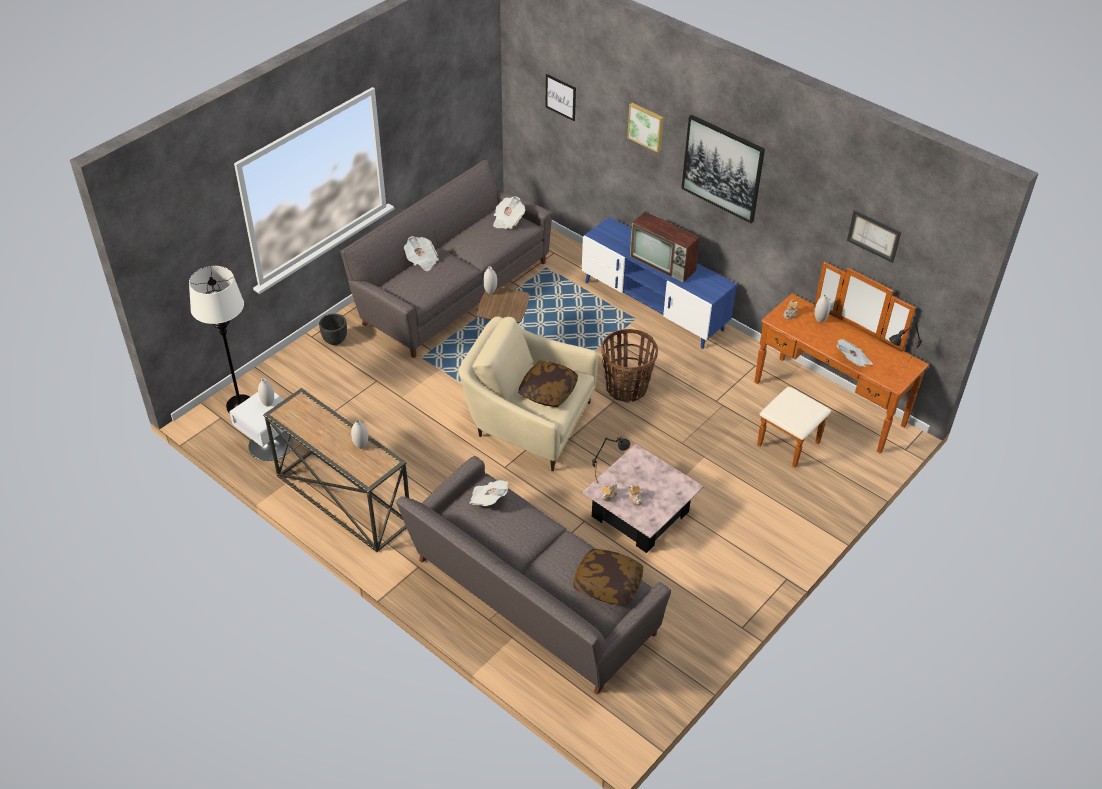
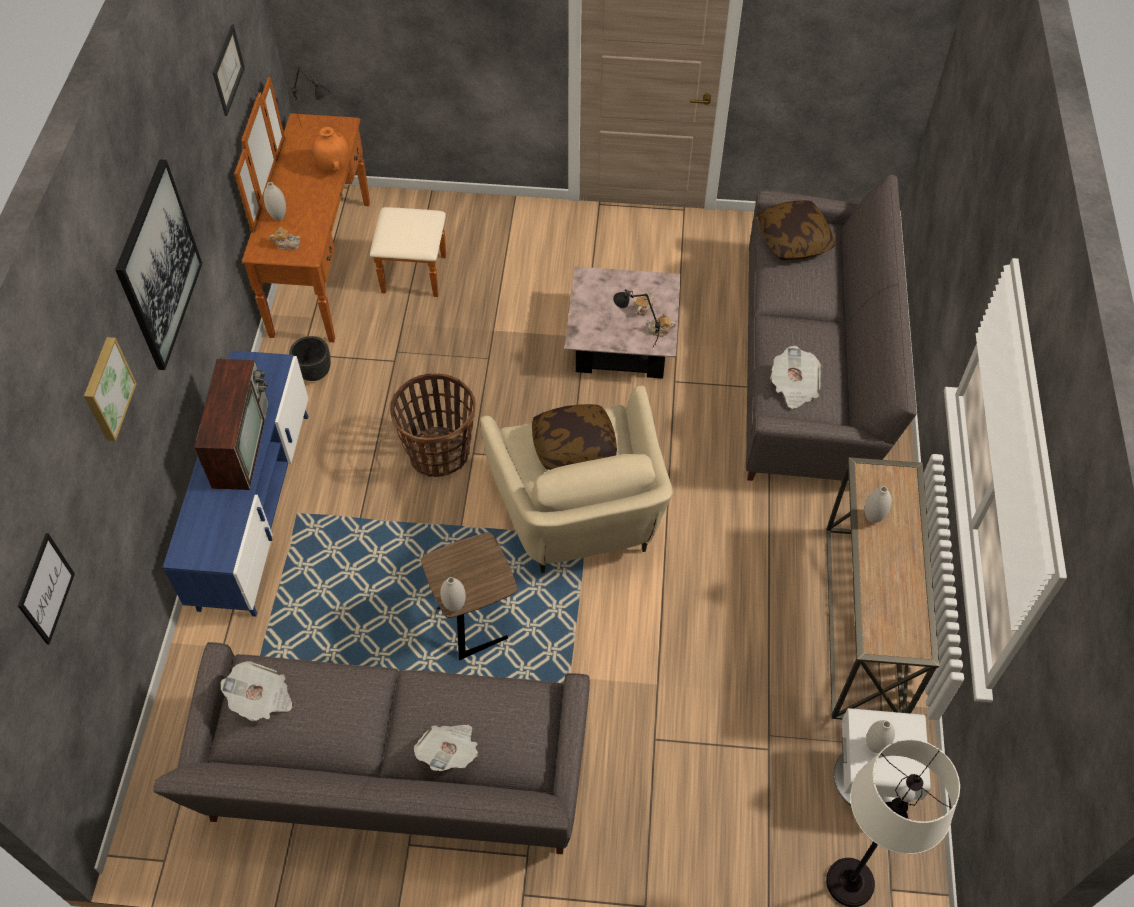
camera: 125 degrees left, 10 degrees up
black planter [319,314,347,345] -> black planter moved to [289,336,331,381]
newspaper [836,339,873,367] -> orange vase [312,127,350,171]

